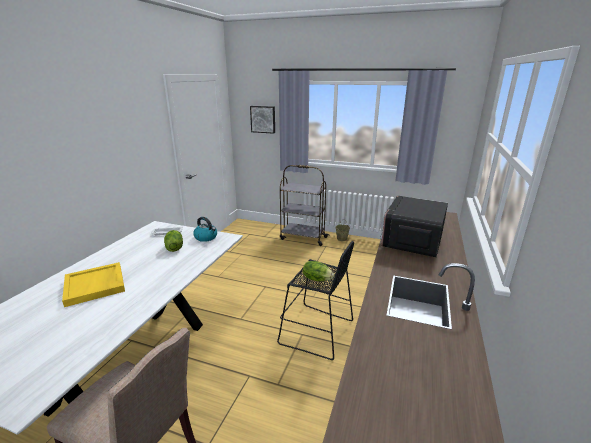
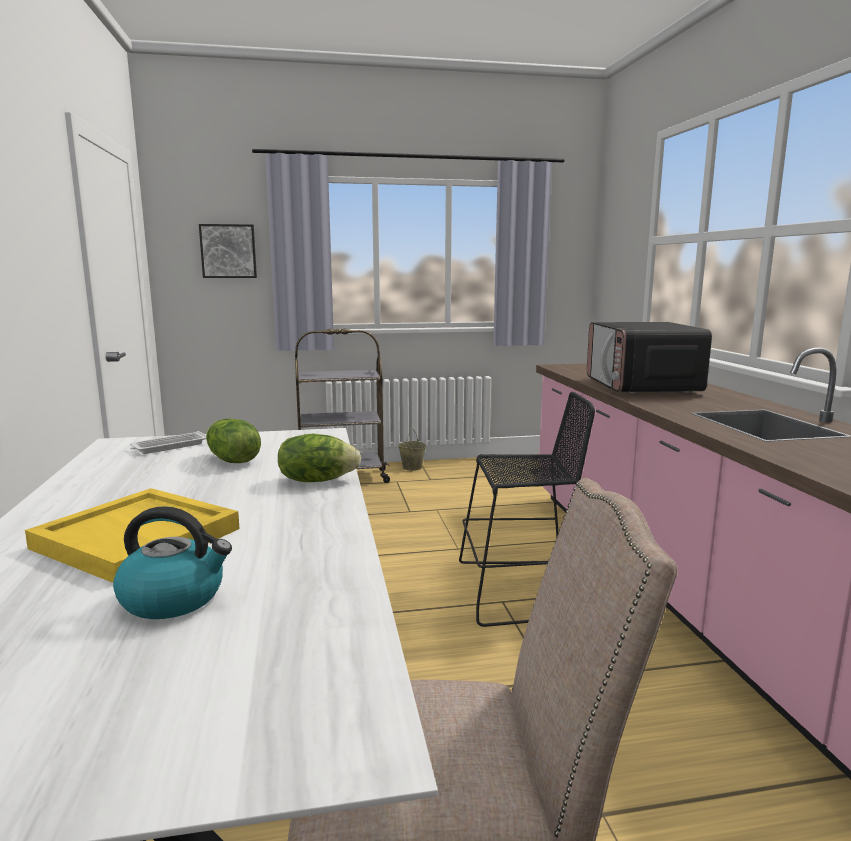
camera: 30 degrees left, 10 degrees down
kettle [193,217,217,242] -> kettle moved to [113,506,232,619]
lettuce [303,261,334,281] -> lettuce moved to [278,433,361,482]

